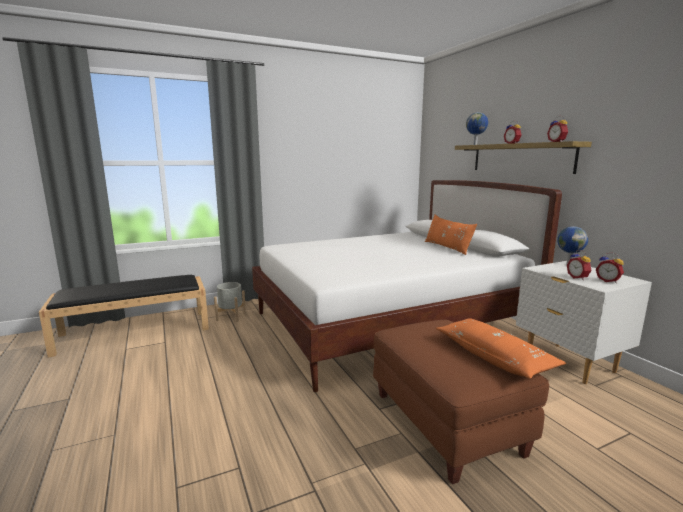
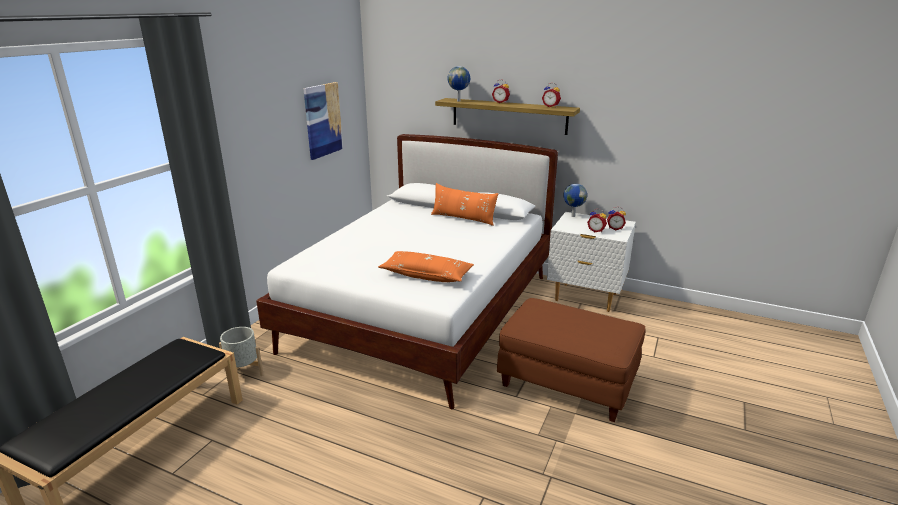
camera: 40 degrees left, 10 degrees up
orange pillow [436,318,566,379] -> orange pillow moved to [378,251,474,282]
none -> picture [303,82,343,160]

